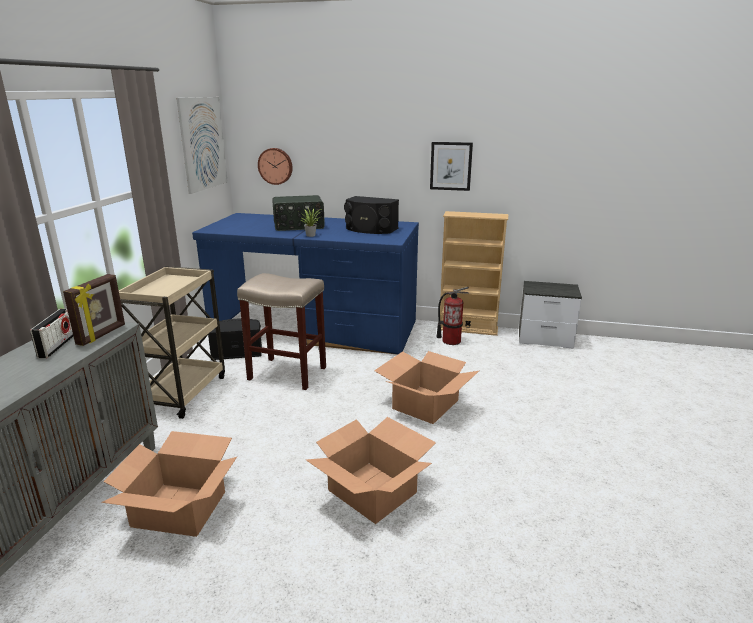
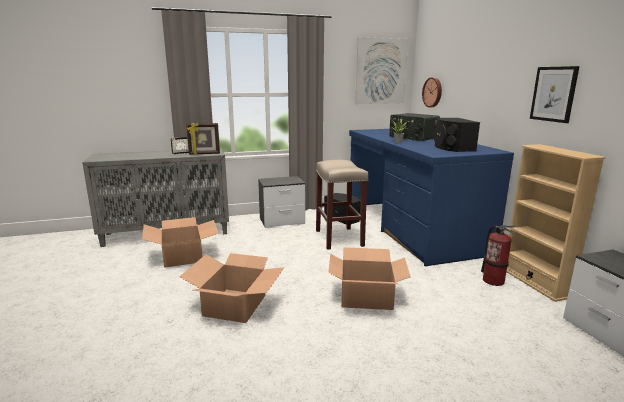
camera: 60 degrees right, 5 degrees down
beige cart [119,266,225,419] -> nightstand [258,176,305,228]

